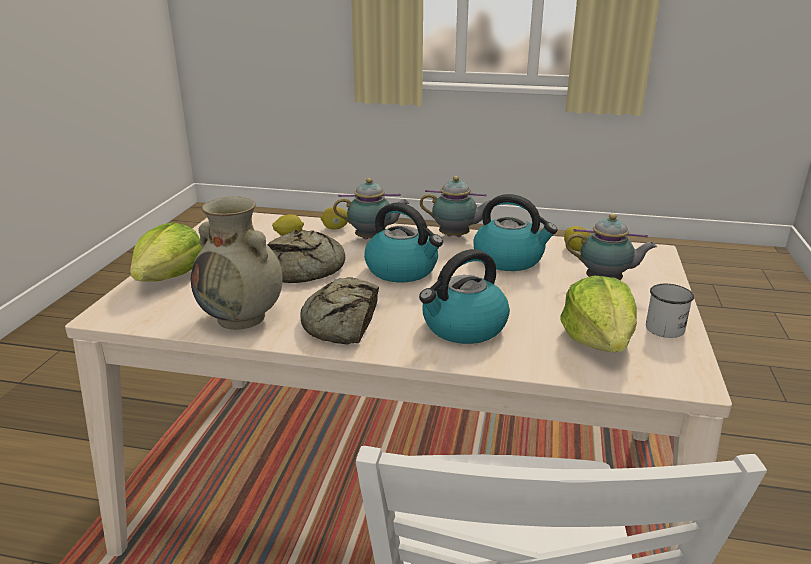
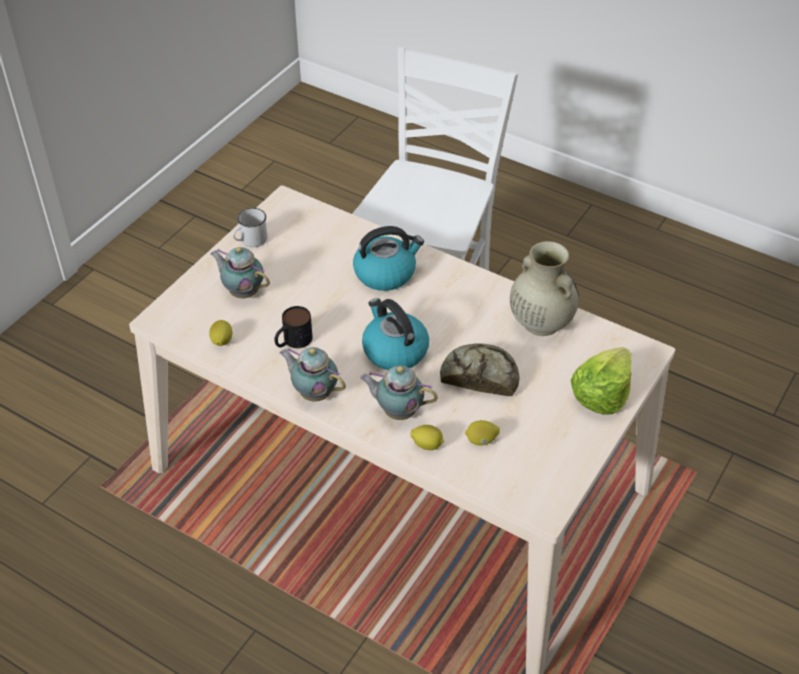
camera: 160 degrees left, 20 degrees up
bread [300,277,379,345] -> none
kettle [473,194,557,271] -> mug [274,306,312,348]
lettuce [560,276,637,352] -> none

